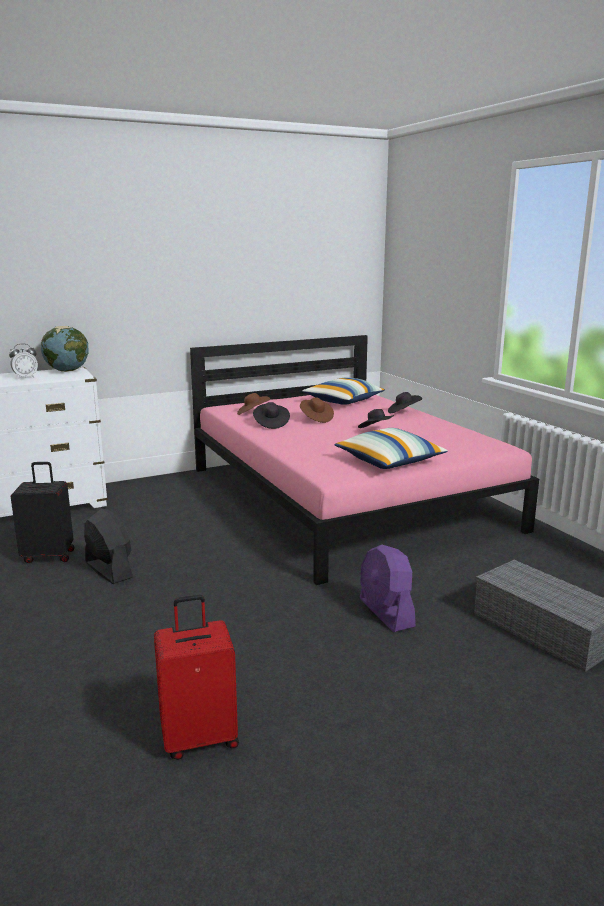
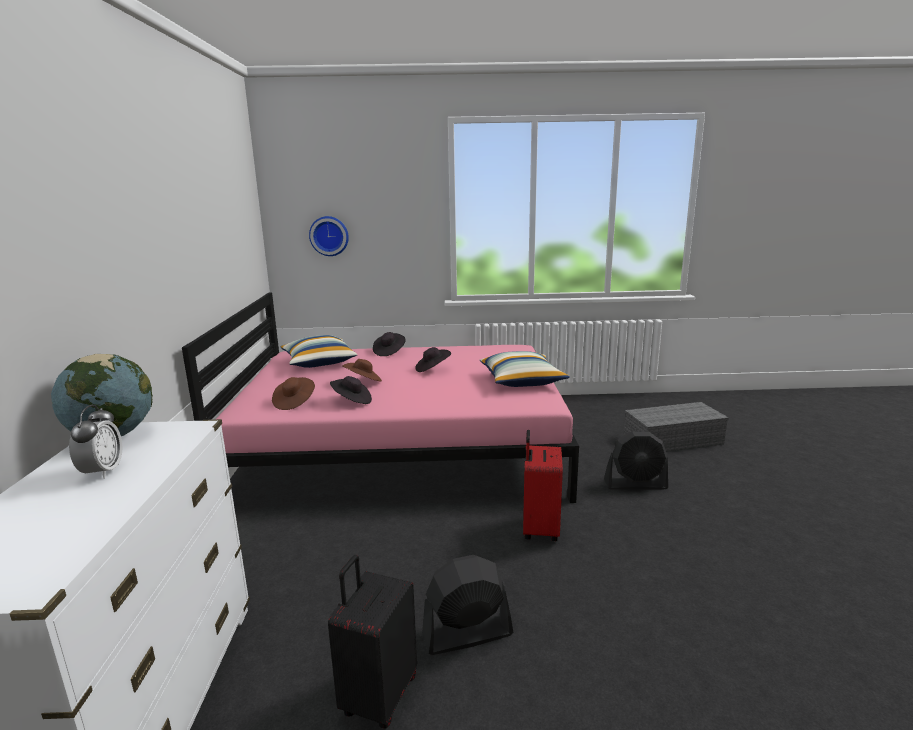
camera: 65 degrees left, 0 degrees up
red suitcase [154,595,239,760] -> red suitcase moved to [523,430,563,541]
purple fan [360,545,416,632] -> black fan [604,432,668,490]
none -> wall clock [309,216,349,256]

